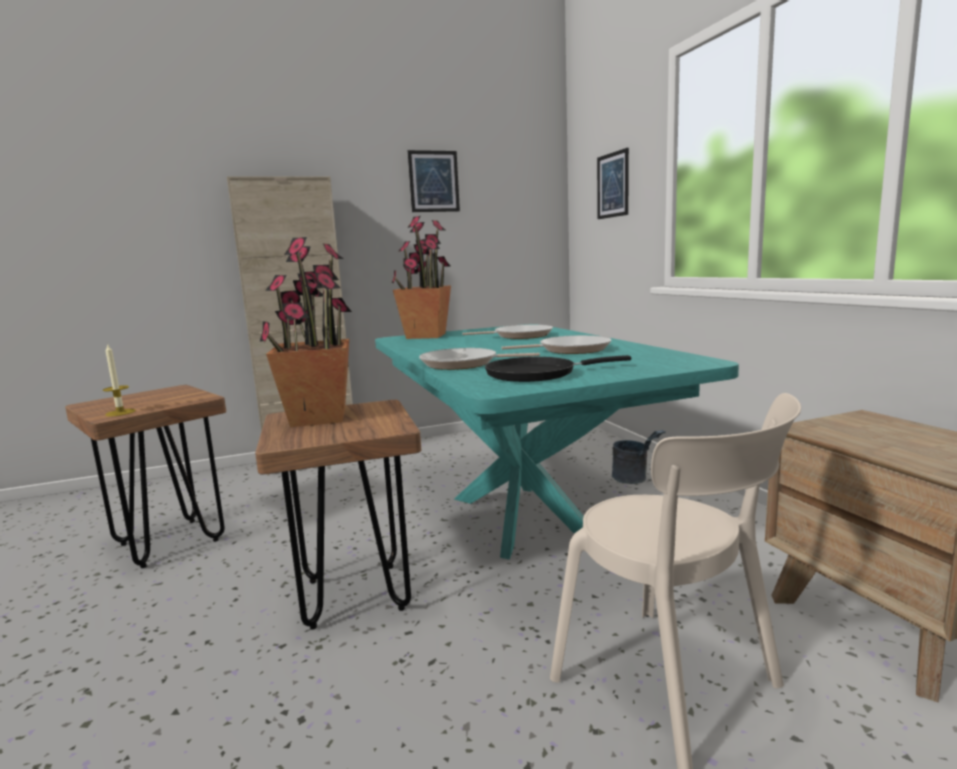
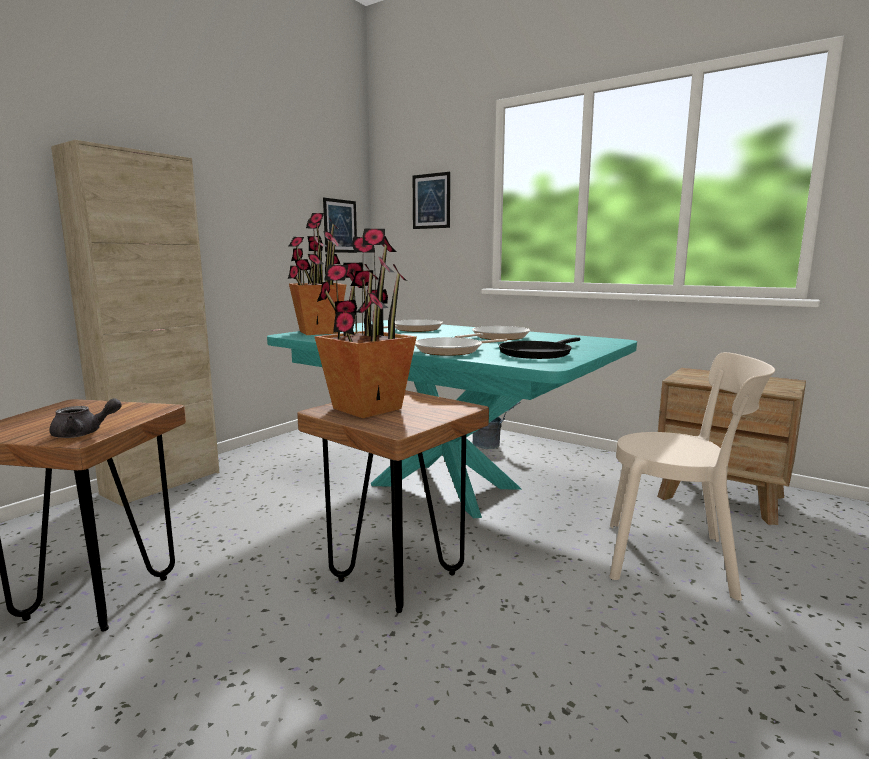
camera: 35 degrees left, 0 degrees up
candle [103,343,136,416] -> grey teapot [50,398,122,438]
picture [408,150,460,212] -> picture moved to [323,198,357,253]

